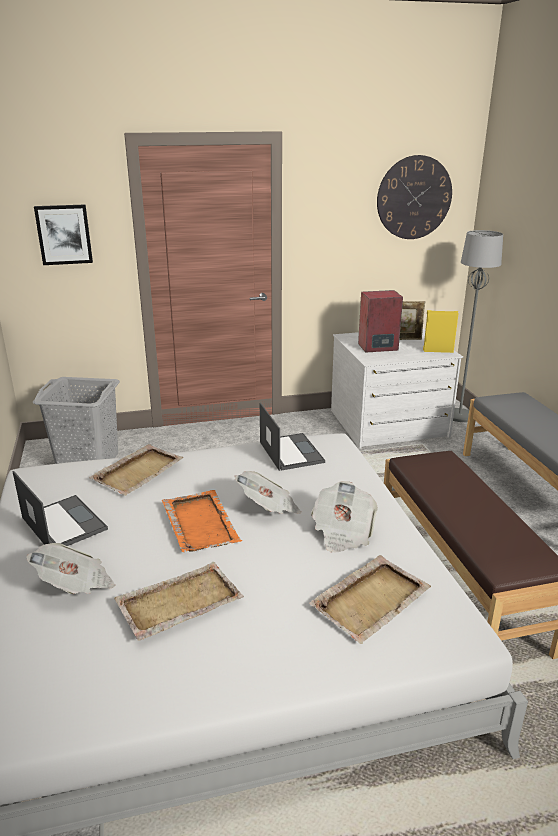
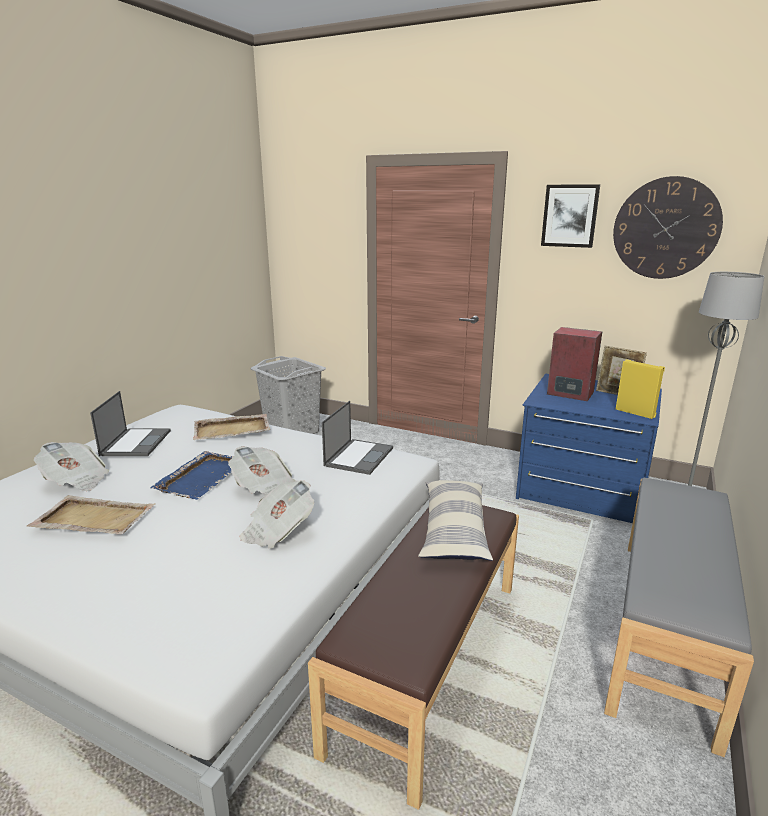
camera: 40 degrees right, 5 degrees down
picture [34,204,93,265] -> picture moved to [541,184,600,248]
orange tray [162,490,242,552] -> blue tray [150,451,233,500]
beige tray [309,555,431,644] -> none
white dresser [331,329,463,449] -> blue dresser [516,374,662,523]
none -> pillow [418,480,493,561]

